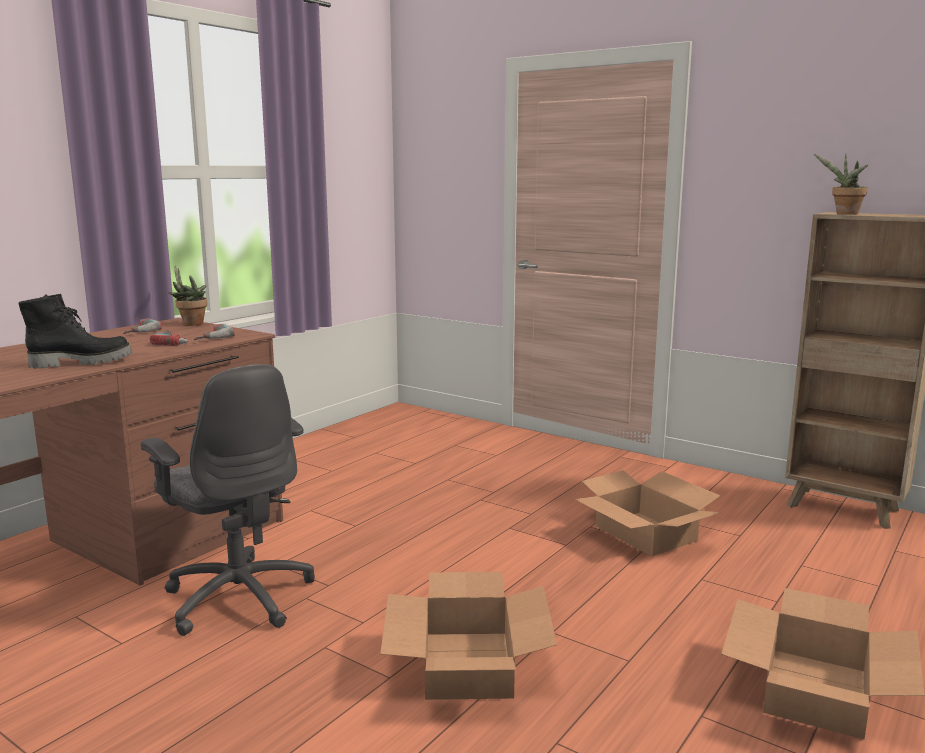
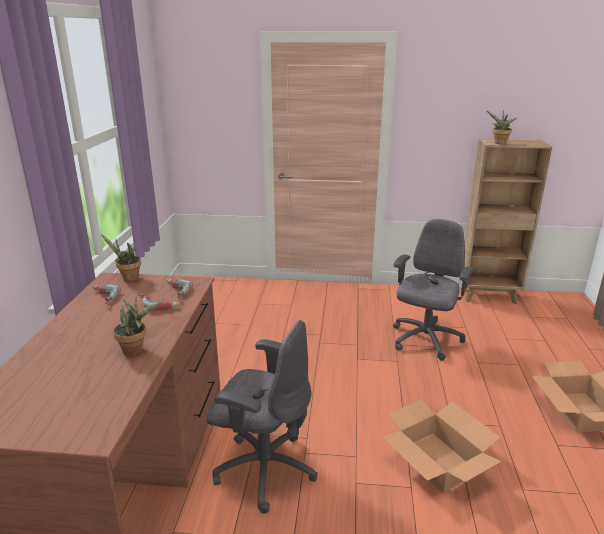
camera: 30 degrees left, 10 degrees up
black boot [19,294,132,368] -> potted plant [113,298,162,356]
cardboard box [575,470,721,556] -> grey office chair [393,219,474,361]

